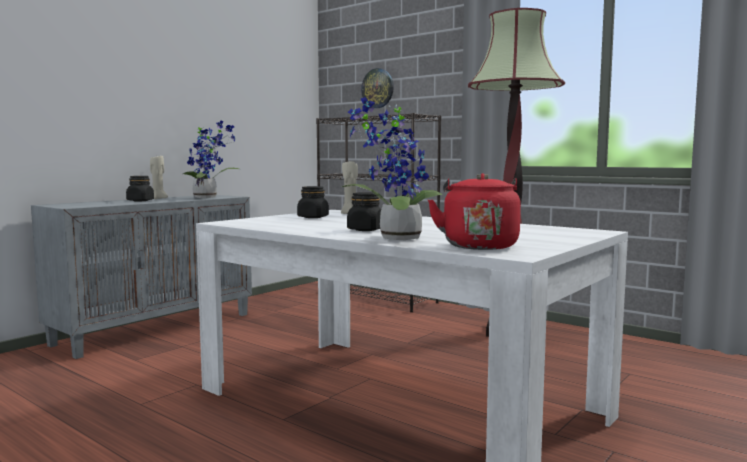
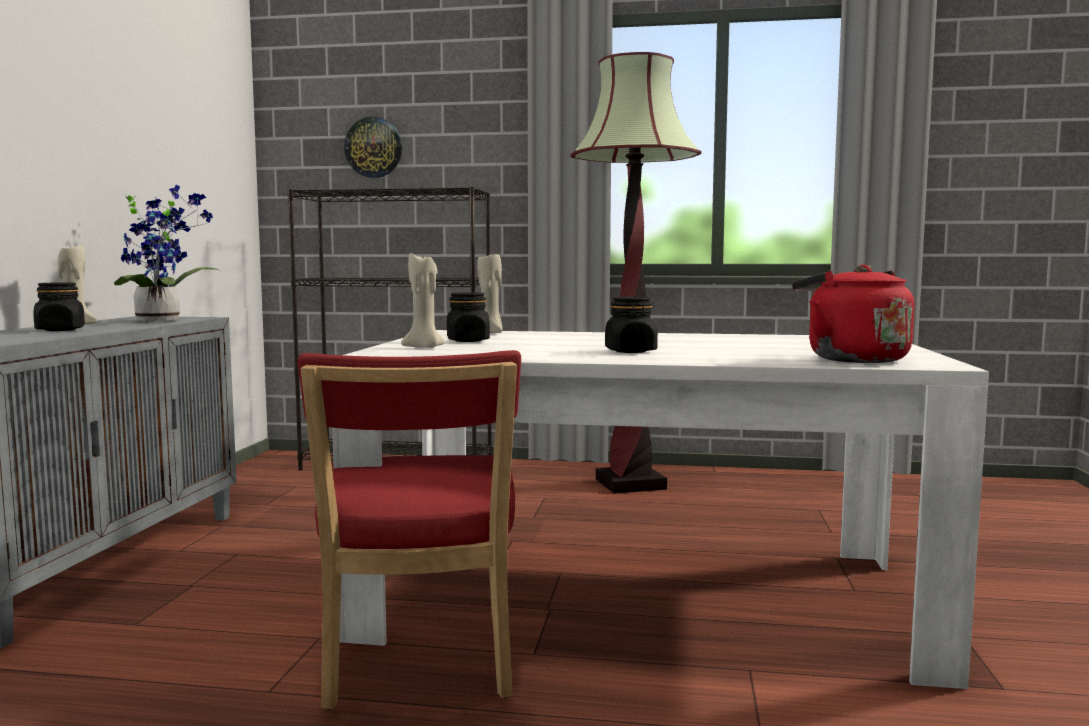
camera: 30 degrees left, 0 degrees up
potted plant [342,97,443,240] -> none
none -> red chair [298,350,521,710]
none -> beige candle [401,253,446,348]

